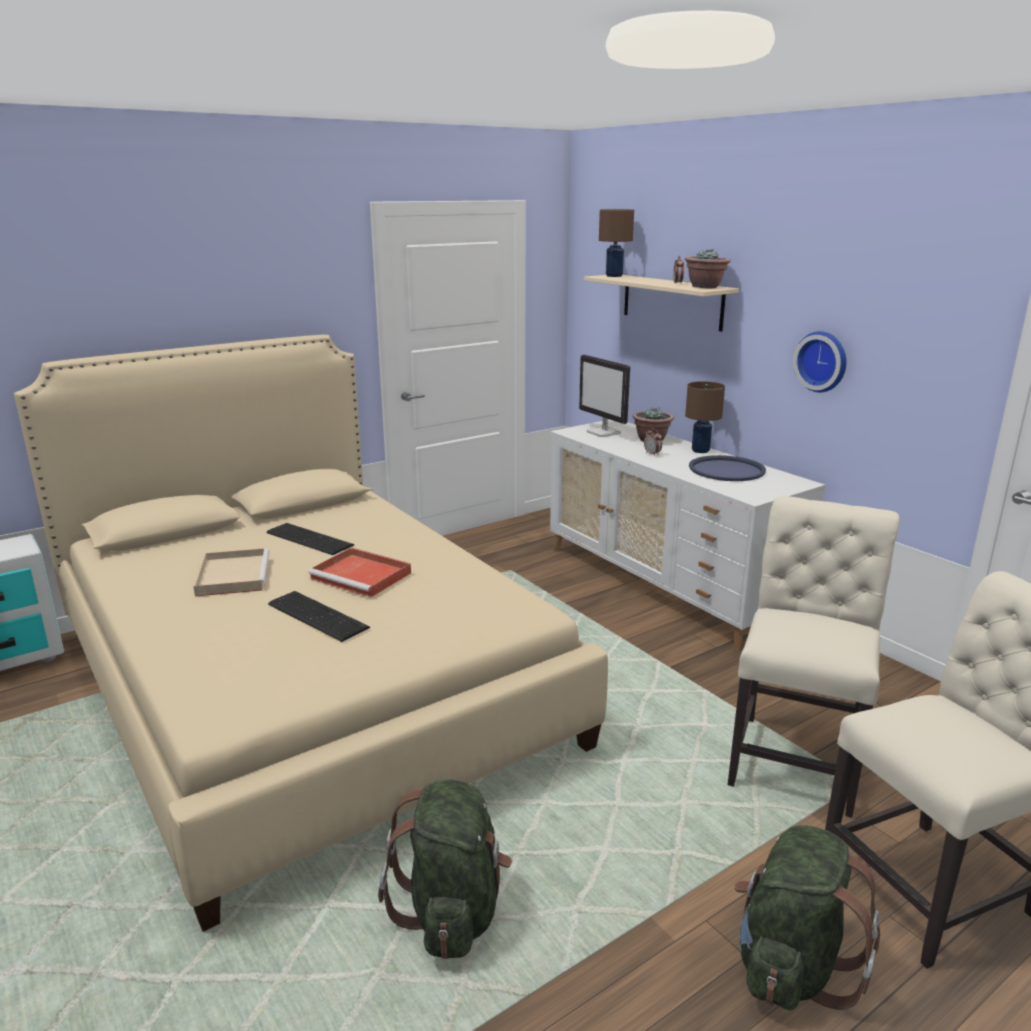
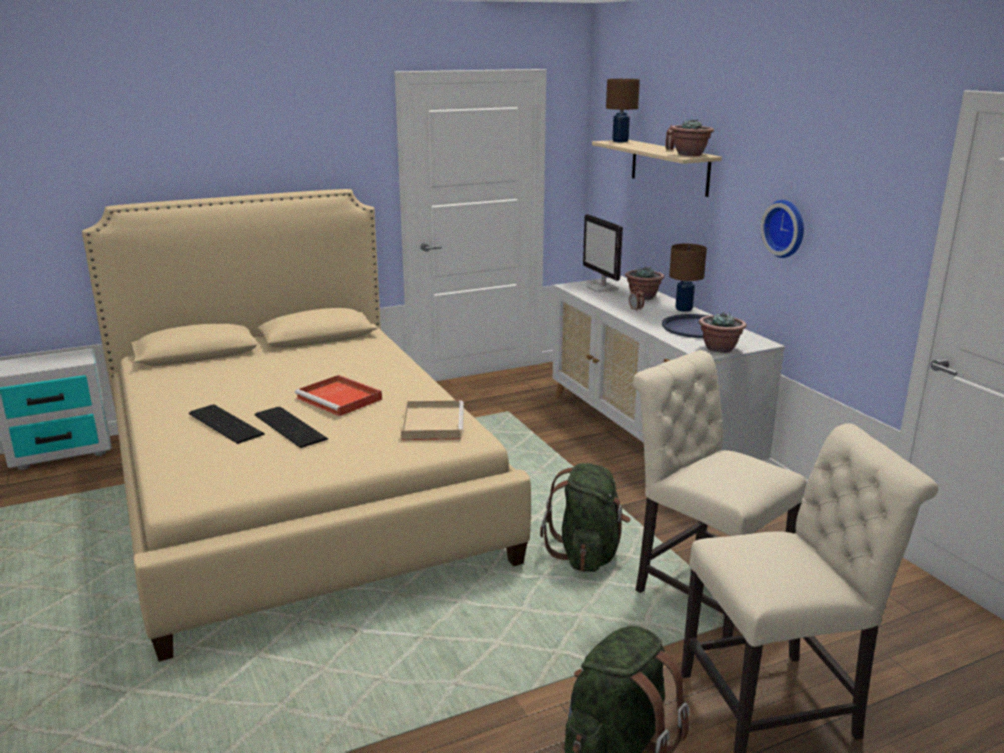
camera: 10 degrees right, 0 degrees up
beige tray [193,548,269,597] -> beige tray moved to [401,400,464,440]
keyboard [267,523,354,555] -> keyboard moved to [189,404,265,444]
green backpack [378,779,512,959] -> green backpack moved to [540,463,630,572]
beige chair [728,496,900,818] -> beige chair turned 75 degrees counterclockwise [633,350,806,638]
none -> potted plant [699,312,747,353]

